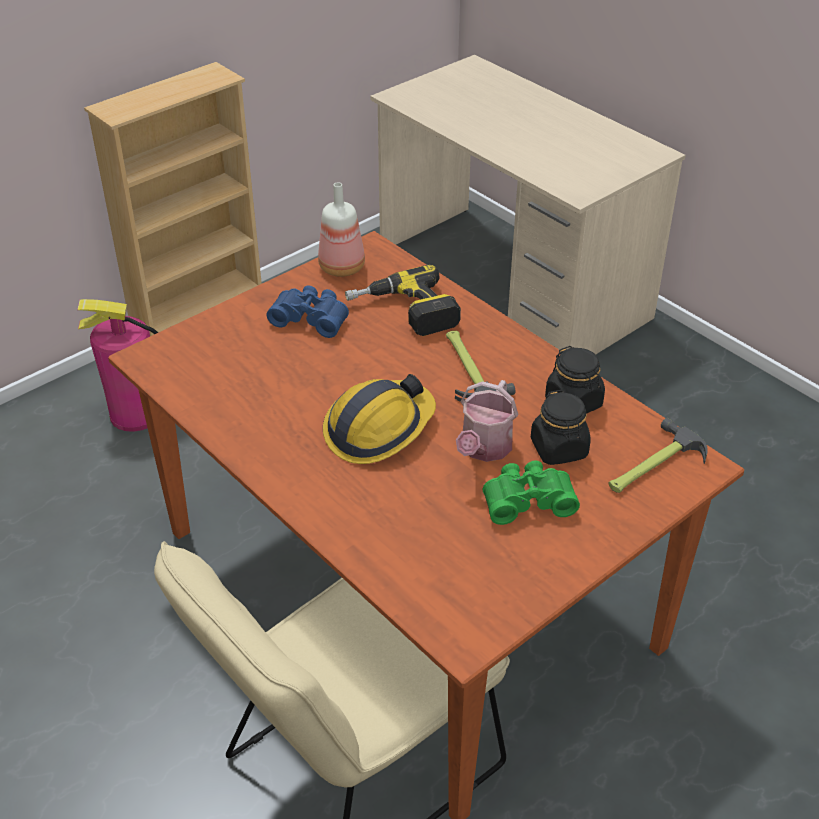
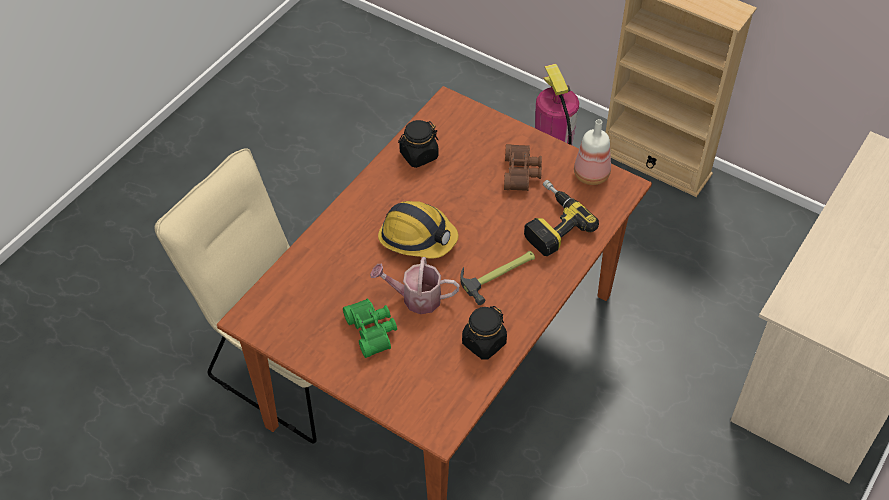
camera: 75 degrees right, 10 degrees up
blue binoculars [267,285,349,338] -> brown binoculars [504,144,542,191]
black jar [531,390,591,465] -> black jar moved to [398,120,438,168]
hammer [609,418,708,493] -> none

